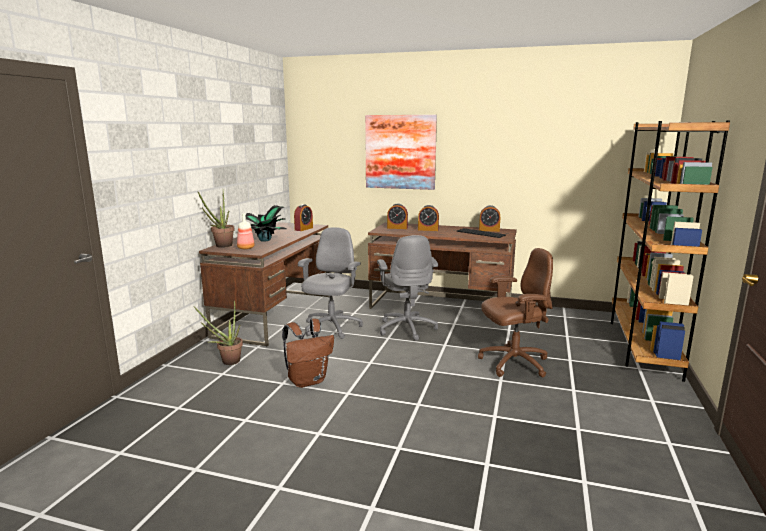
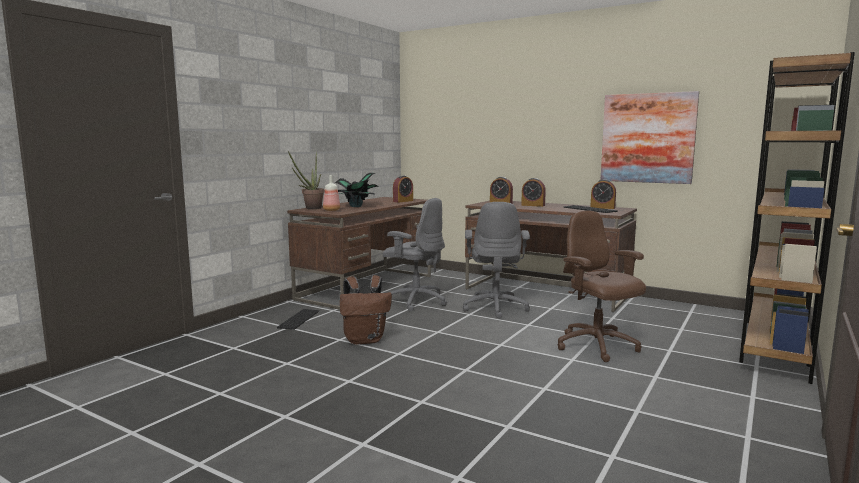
camera: 15 degrees right, 5 degrees down
potted plant [194,301,243,365] -> keyboard [277,309,319,330]
grey office chair [298,227,363,339] -> grey office chair turned 90 degrees clockwise [383,198,447,312]
picture [365,115,437,190] -> picture moved to [601,91,699,184]
brown office chair [478,248,553,378] -> brown office chair turned 120 degrees counterclockwise [558,210,646,362]

